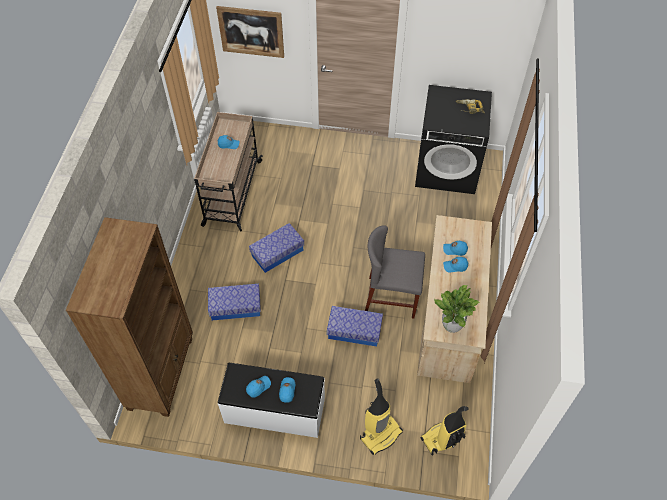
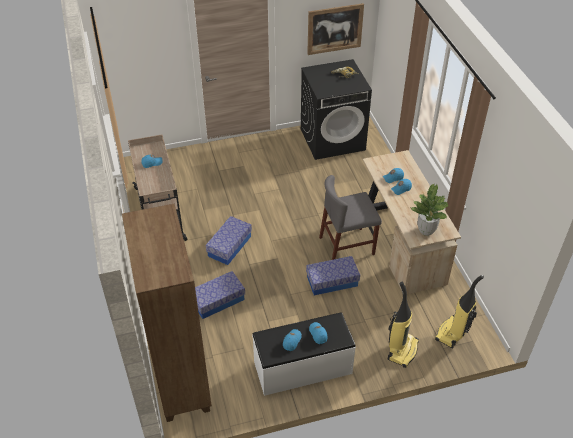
camera: 25 degrees left, 10 degrees down
picture [216,6,284,58] -> picture moved to [307,3,364,55]

